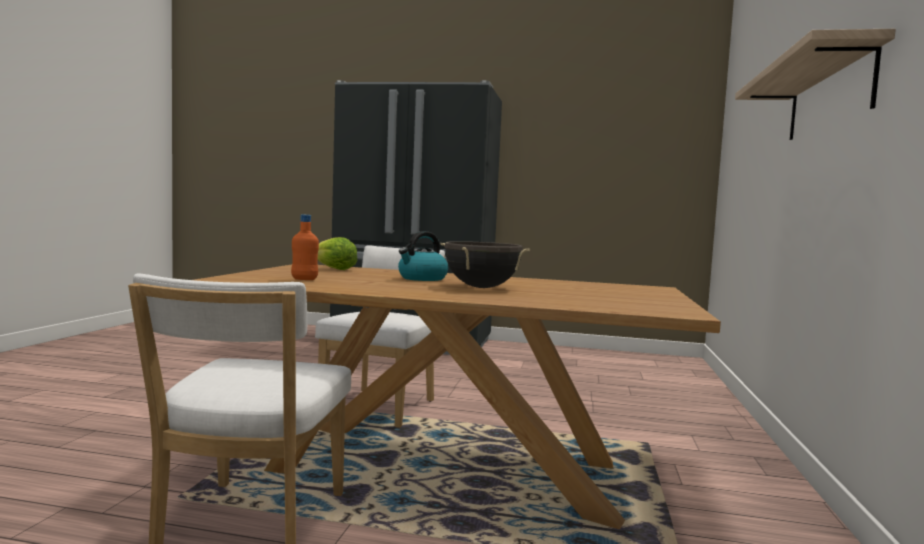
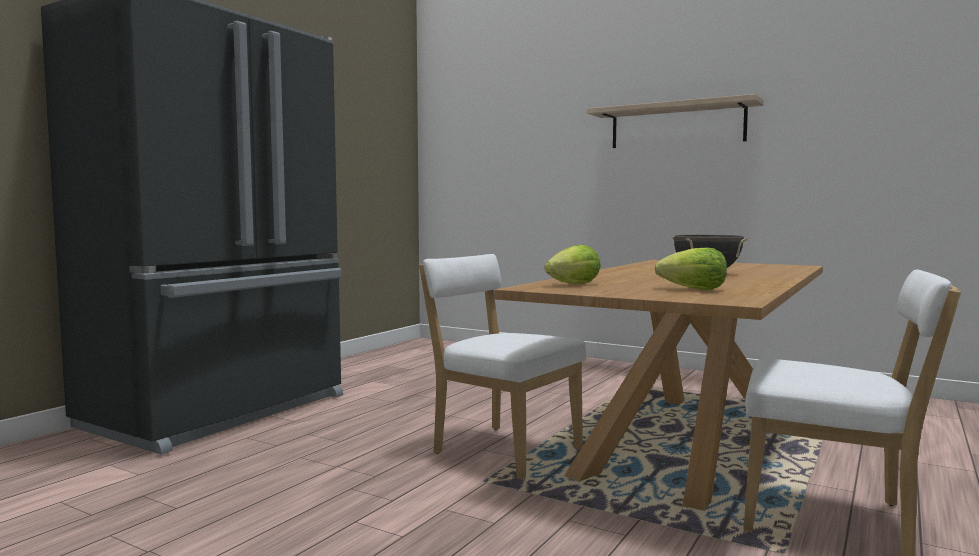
camera: 70 degrees left, 0 degrees up
orange bottle [291,215,319,280] -> lettuce [654,248,727,290]
kettle [398,231,448,281] -> none

